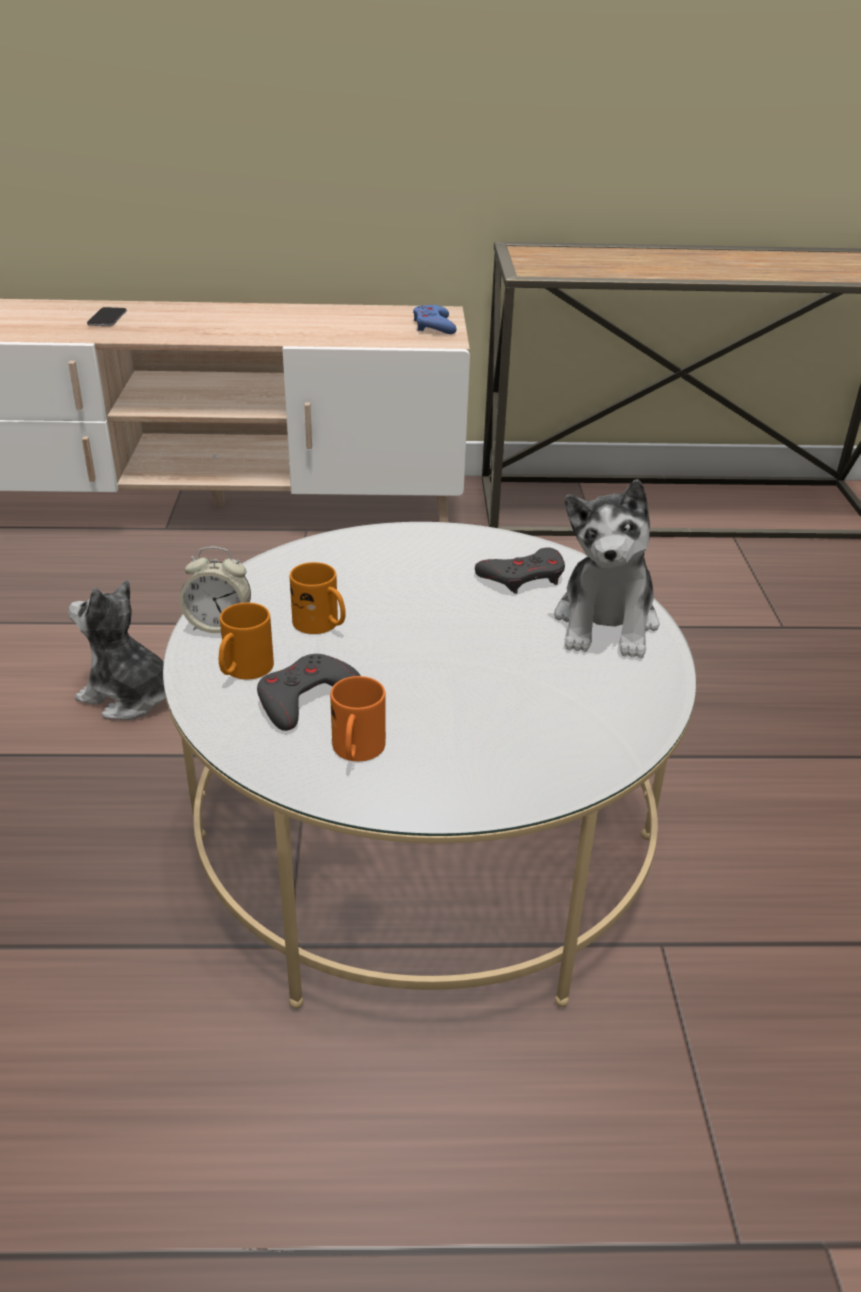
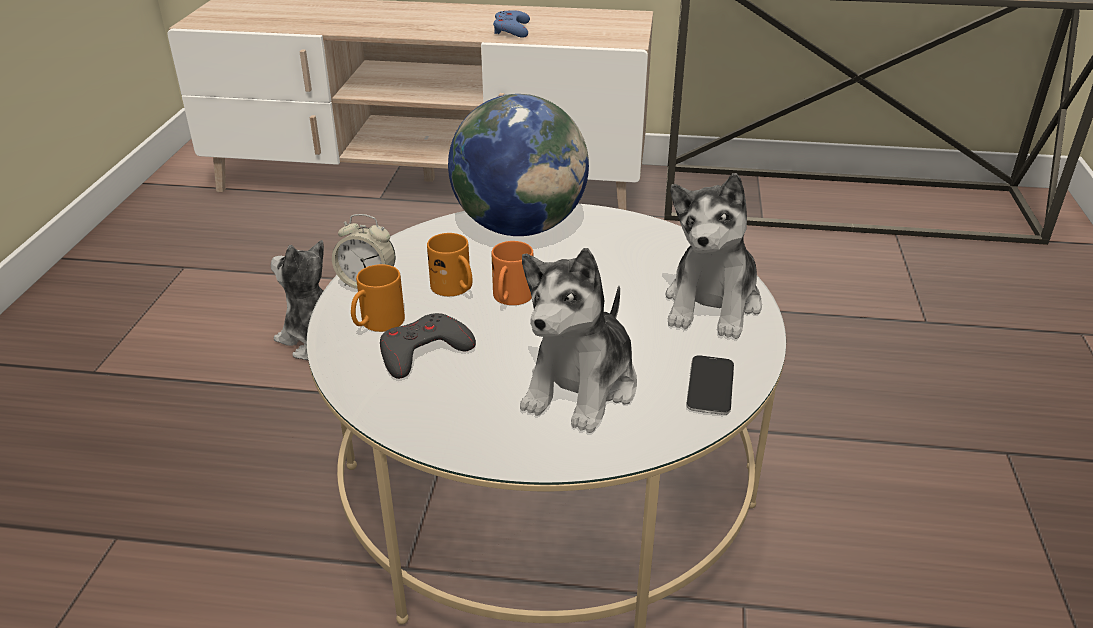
camera: 10 degrees right, 0 degrees up
phone [87,307,127,326] -> phone moved to [686,355,734,415]
orange mug [330,676,386,761] -> orange mug moved to [492,241,533,305]
blue game controller [413,305,457,334] -> blue game controller moved to [493,10,530,38]
grey game controller [475,548,565,594] -> none
none -> globe [448,94,589,236]
none -> plush toy [520,248,637,433]

